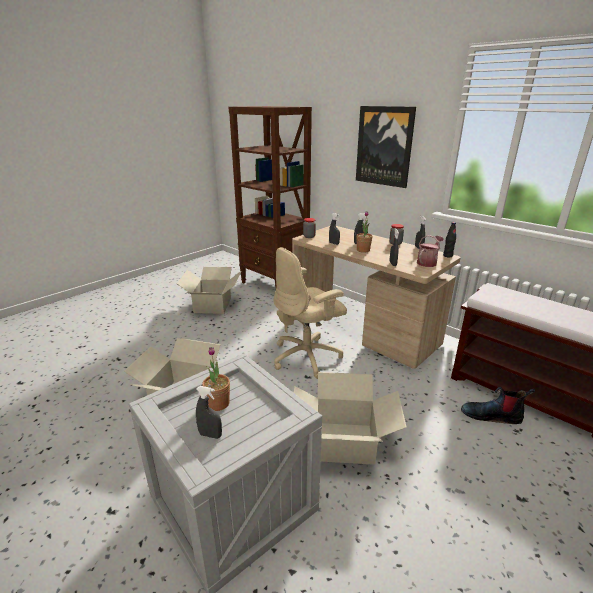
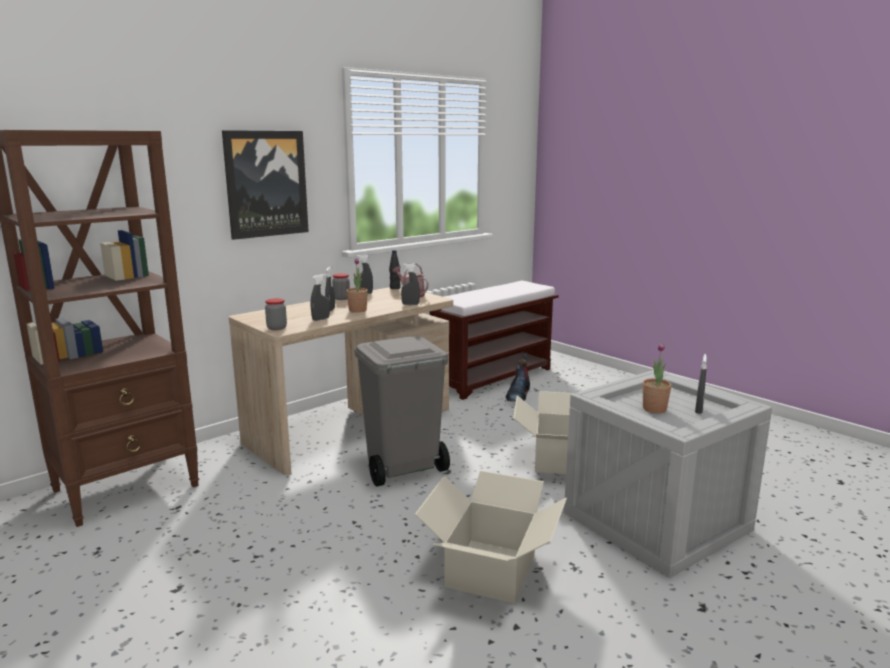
camera: 85 degrees left, 10 degrees down
cardboard box [177,267,241,314] -> none
beige office chair [274,247,347,379] -> grey trash can [354,336,450,486]

